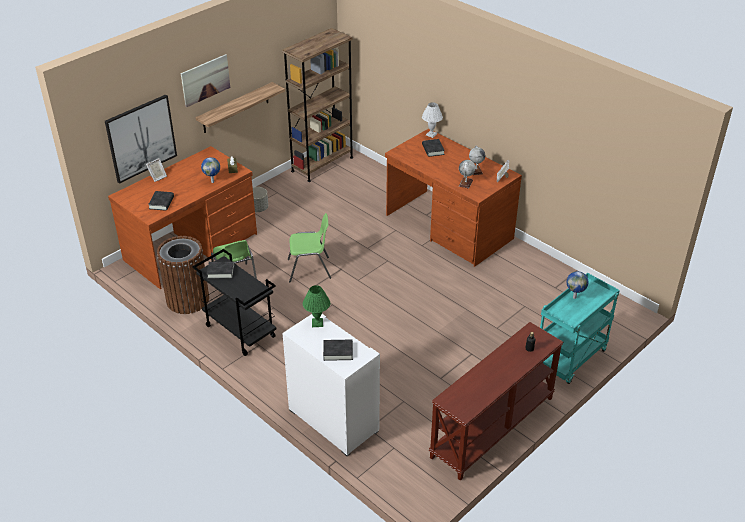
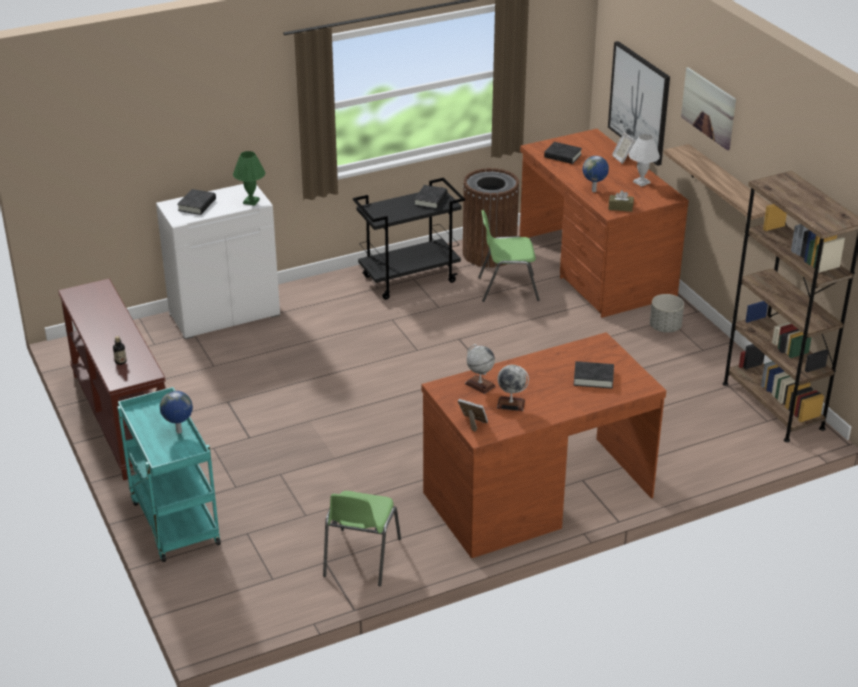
camera: 110 degrees right, 5 degrees down
green chair [288,213,331,282] -> green chair moved to [323,491,401,586]
white table lamp [422,102,443,138] -> white table lamp moved to [629,134,660,187]

